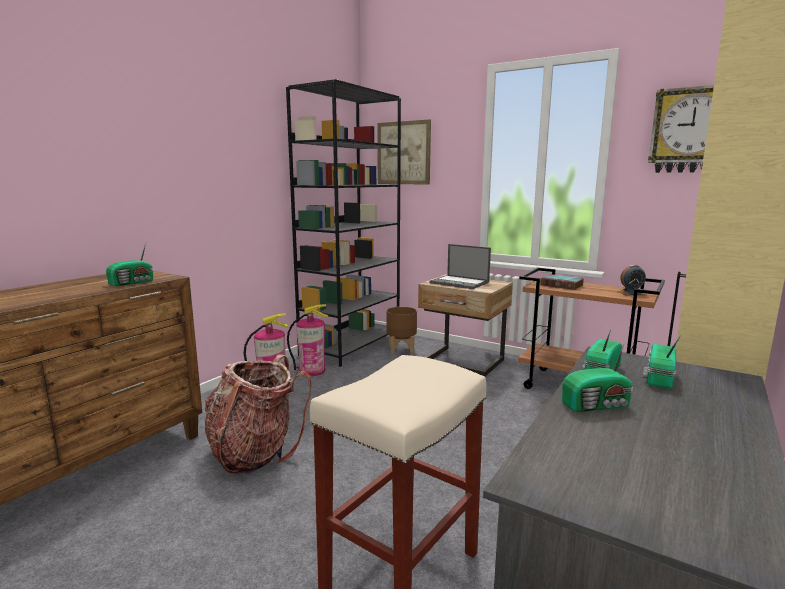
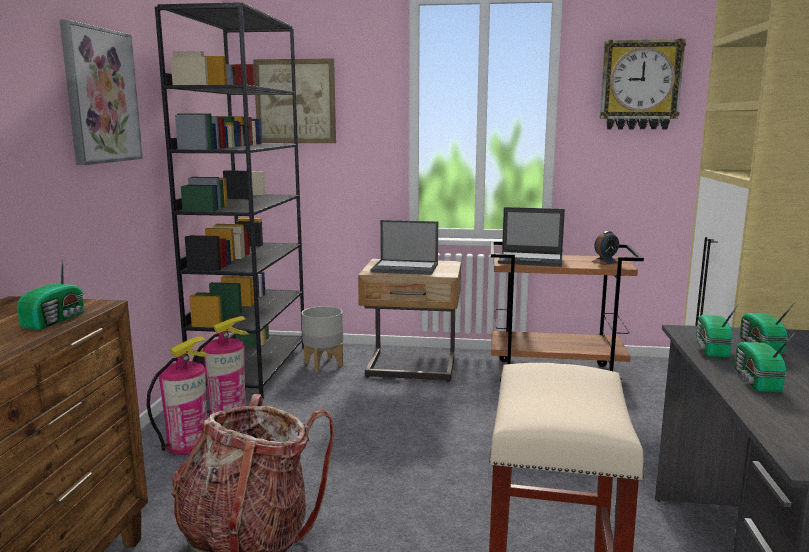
camera: 25 degrees left, 0 degrees up
brown planter [386,306,417,355] -> grey planter [301,306,343,372]
book [540,274,584,290] -> laptop [498,207,565,267]
radio [562,339,633,412] -> radio turned 135 degrees clockwise [734,333,795,392]
none -> picture [60,20,143,165]

